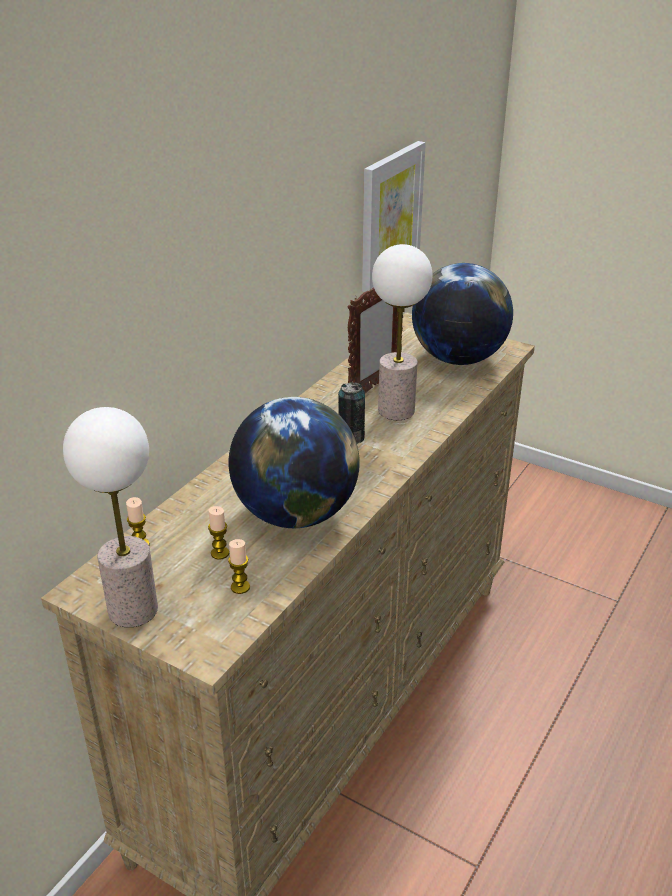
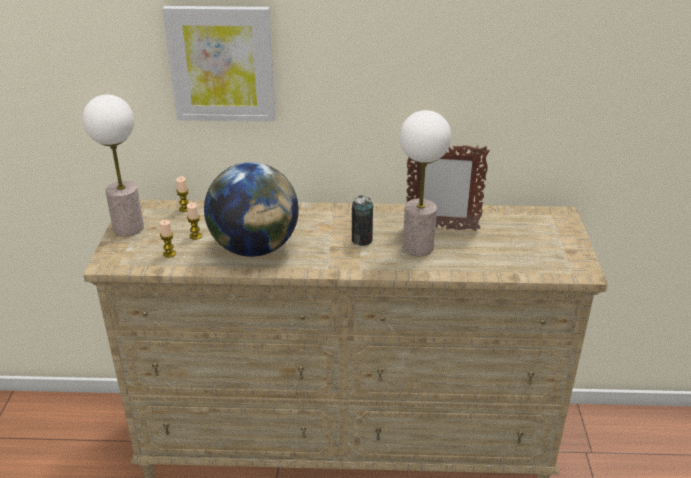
camera: 60 degrees right, 0 degrees up
picture [362,141,426,292] -> picture moved to [162,6,275,122]
globe [412,263,513,365] -> none

